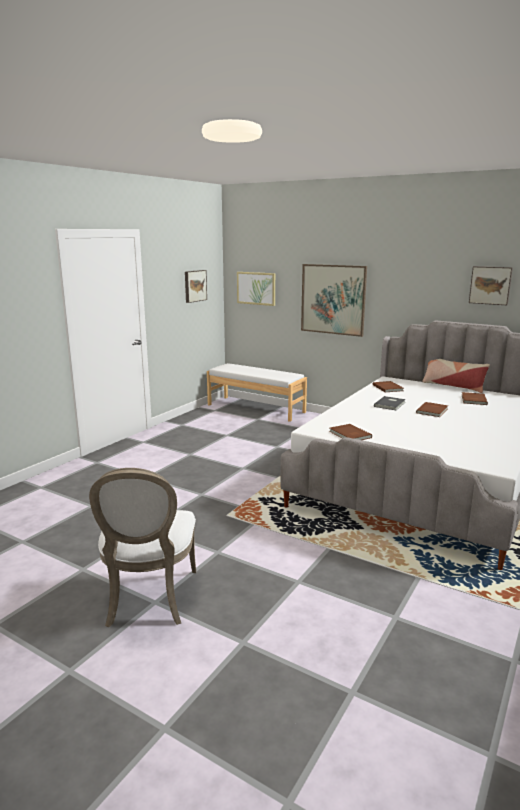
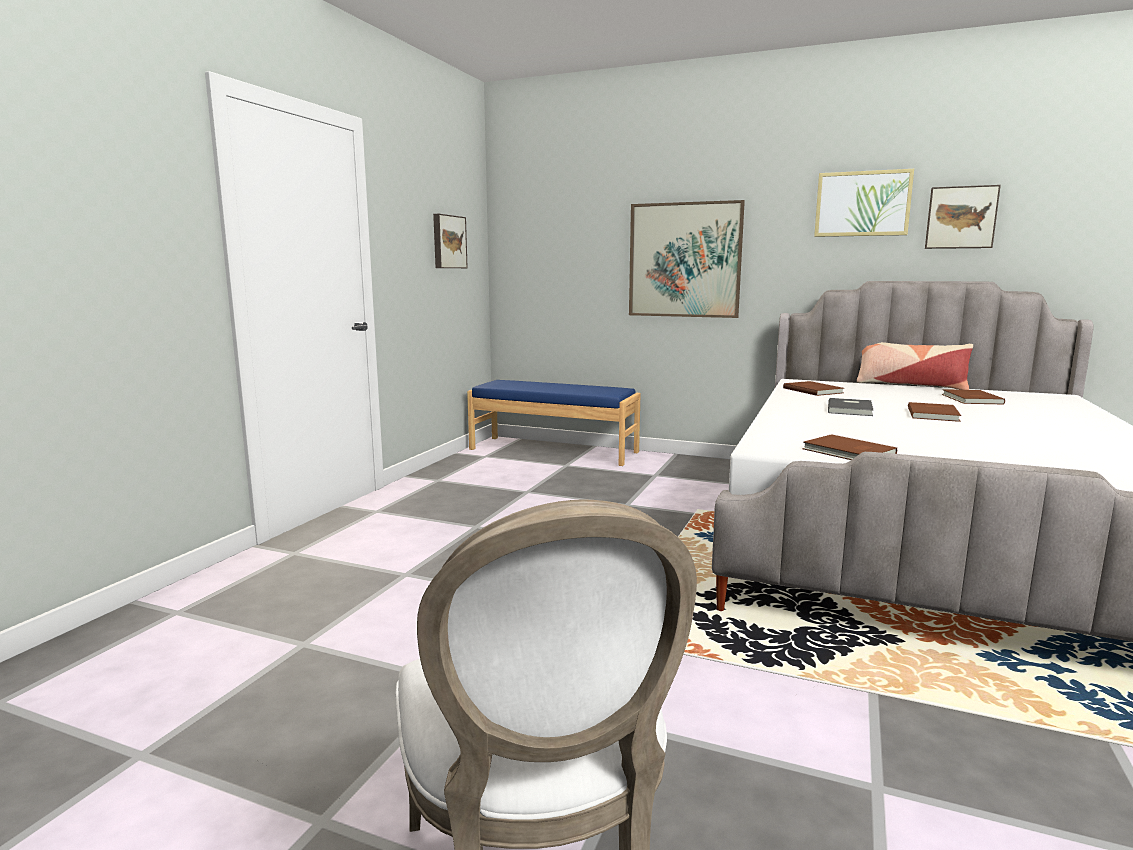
camera: 10 degrees left, 5 degrees down
white bench [207,363,307,422] -> blue bench [467,380,641,466]
picture [237,272,275,306] -> picture moved to [814,169,914,237]

